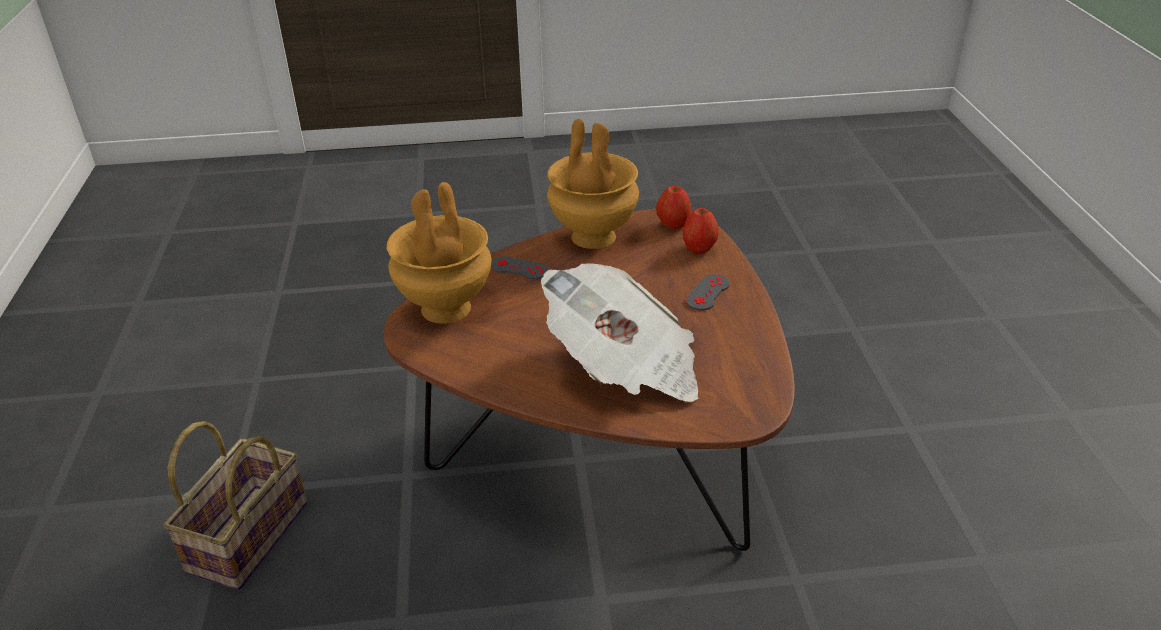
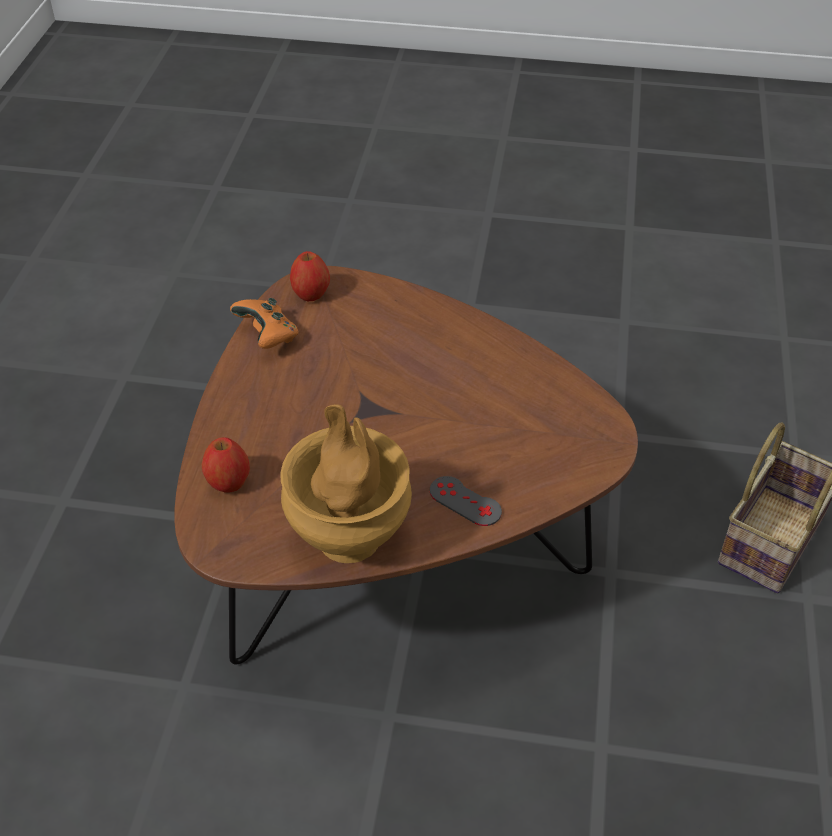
camera: 165 degrees left, 10 degrees up
brown vase [387,182,492,324] -> none
newspaper [541,263,699,402] -> none
apple [656,186,691,229] -> apple moved to [290,251,330,301]
grey game controller [686,274,730,311] -> none
none -> orange game controller [230,298,299,349]

